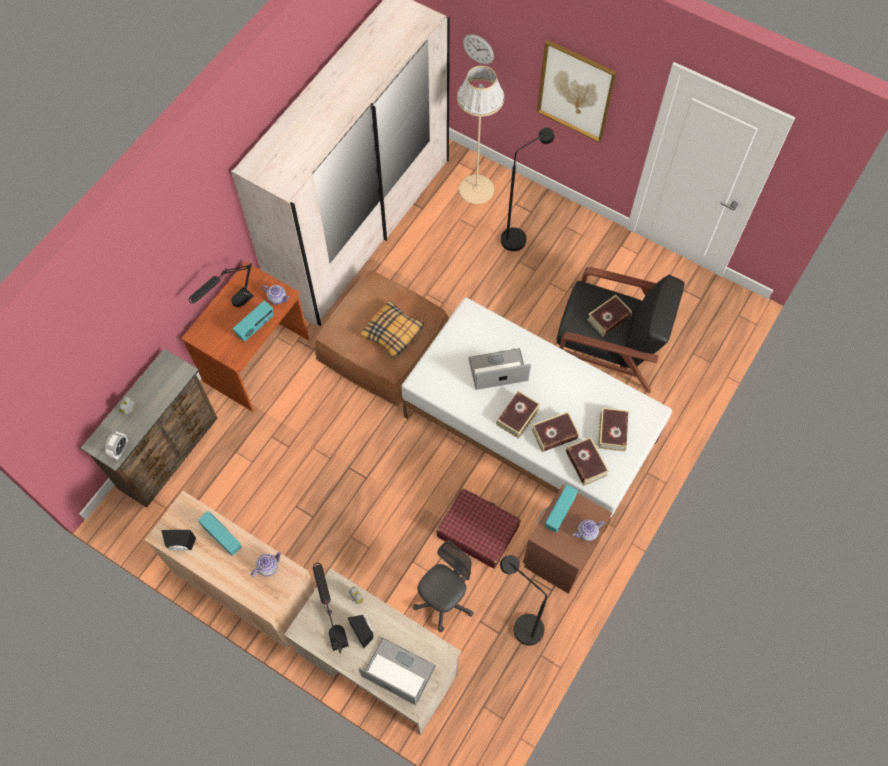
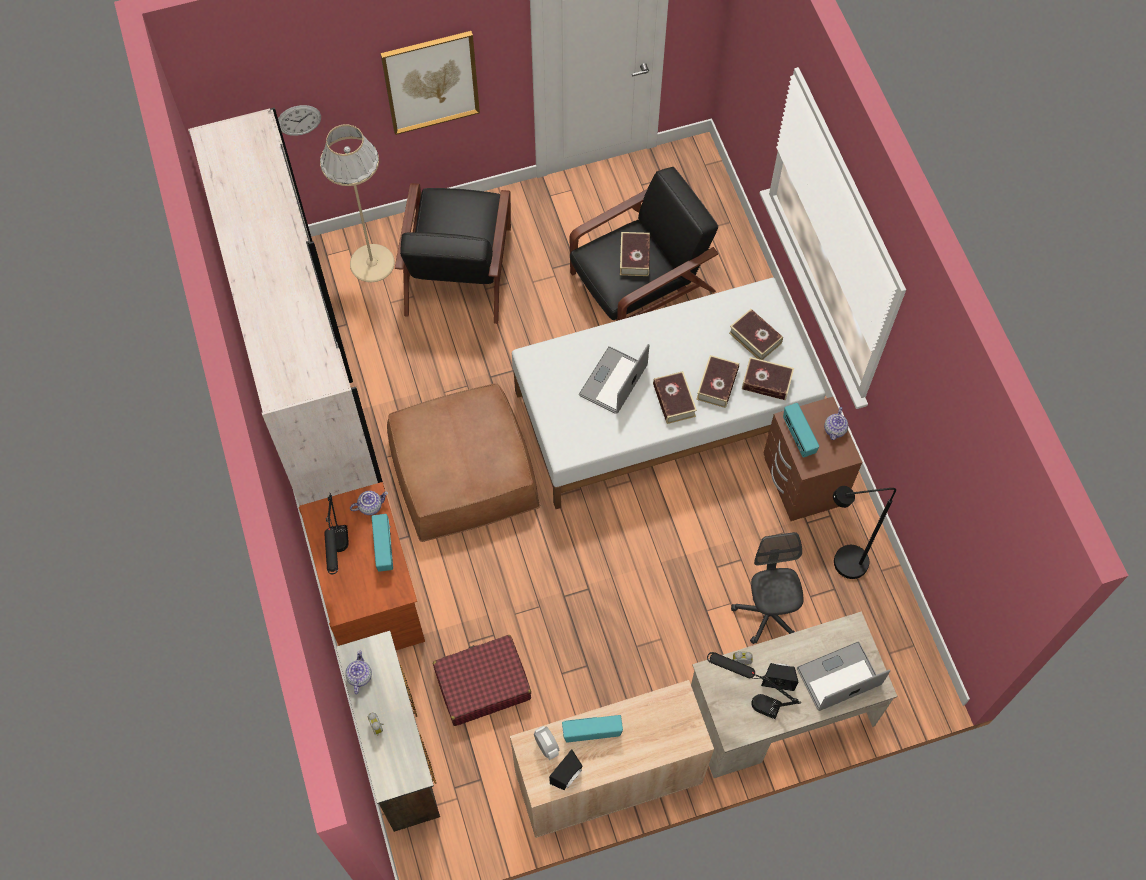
camera: 50 degrees left, 0 degrees up
alarm clock [105,431,128,460] -> alarm clock moved to [534,726,559,760]
teapot [251,552,282,577] -> teapot moved to [345,650,372,694]
pillow [361,301,424,359] -> none
red suitcase [437,488,521,569] -> red suitcase moved to [433,635,531,726]
black floor lamp [501,128,554,251] -> black armchair [395,183,511,324]

